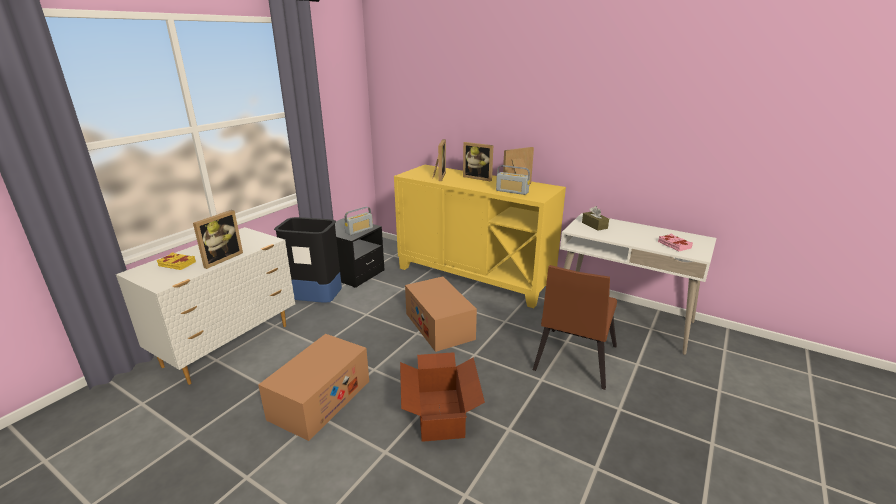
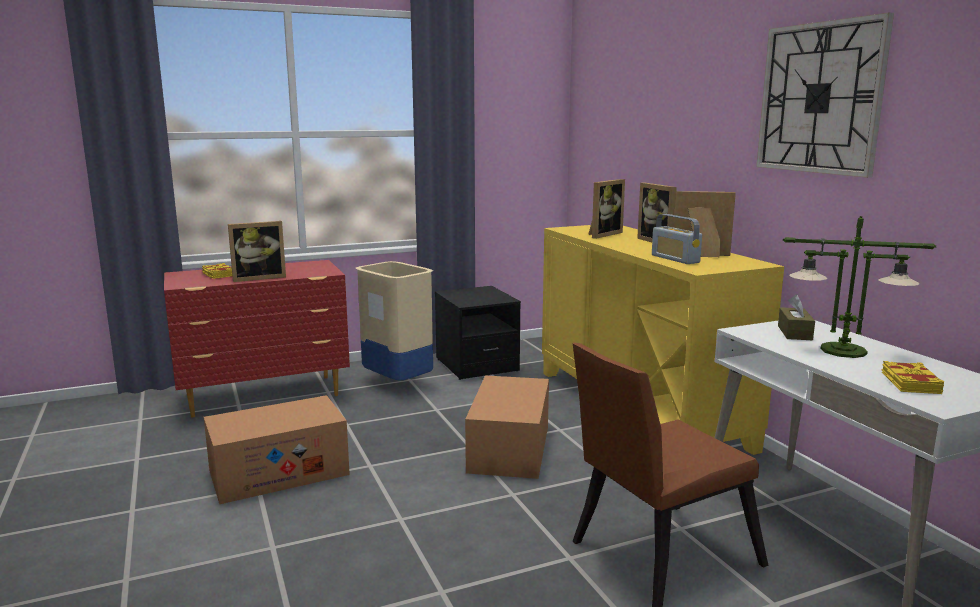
camera: 35 degrees right, 10 degrees down
white dresser [116,227,295,385] -> red dresser [164,260,350,418]
black trash can [274,217,342,303] -> beige trash can [356,261,433,381]
radio [344,207,373,235] -> none
cardboard box [400,352,485,442] -> none
pink book [658,234,693,251] -> yellow book [882,361,944,394]
none -> wall clock [756,13,894,178]
none -> table lamp [783,216,936,358]

